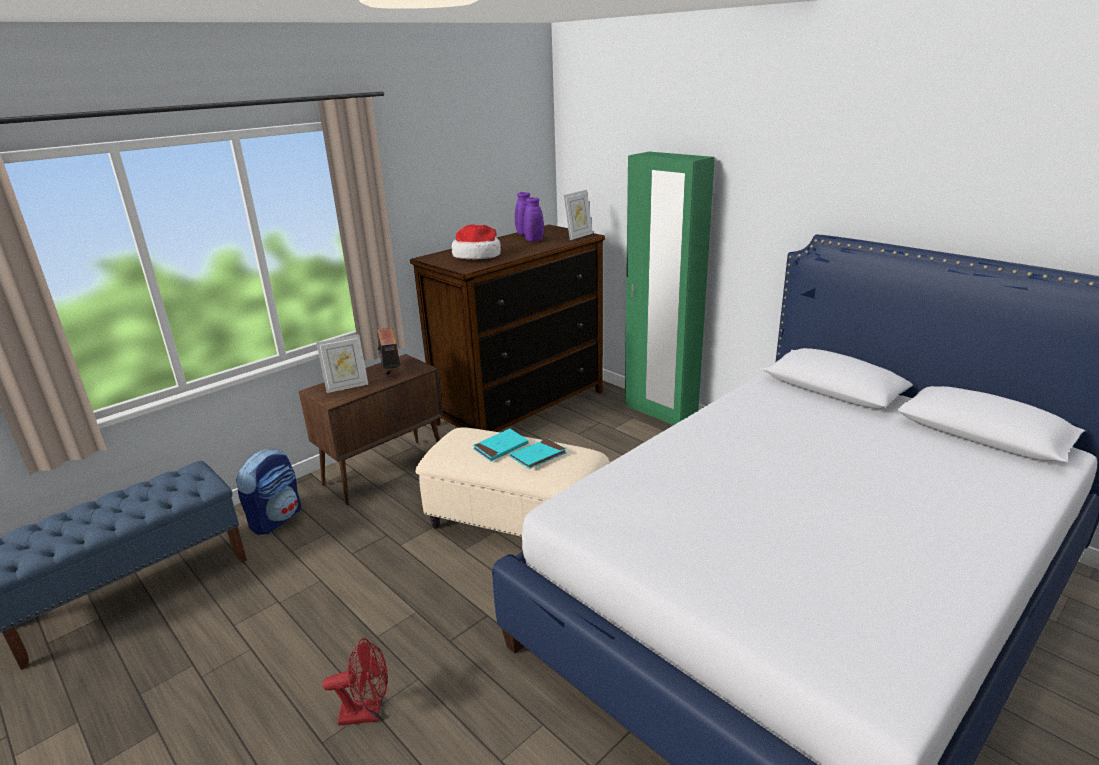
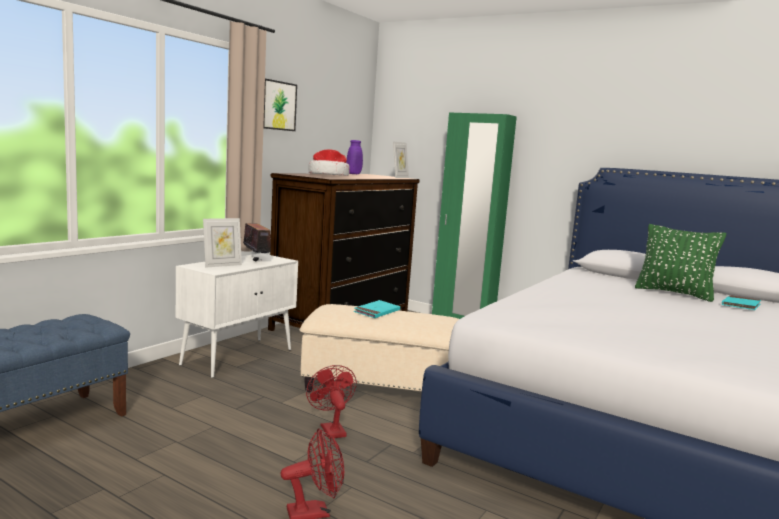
camera: 15 degrees left, 15 degrees down
backpack [236,449,301,535] -> none
brown cabinet [299,354,443,505] -> white cabinet [176,253,298,378]
turquoise book [510,438,567,469] -> turquoise book moved to [722,295,761,310]
purple vase [523,197,544,242] -> none
none -> picture [263,79,297,131]
none -> red fan [306,365,357,439]
none -> green pillow [635,224,726,302]

